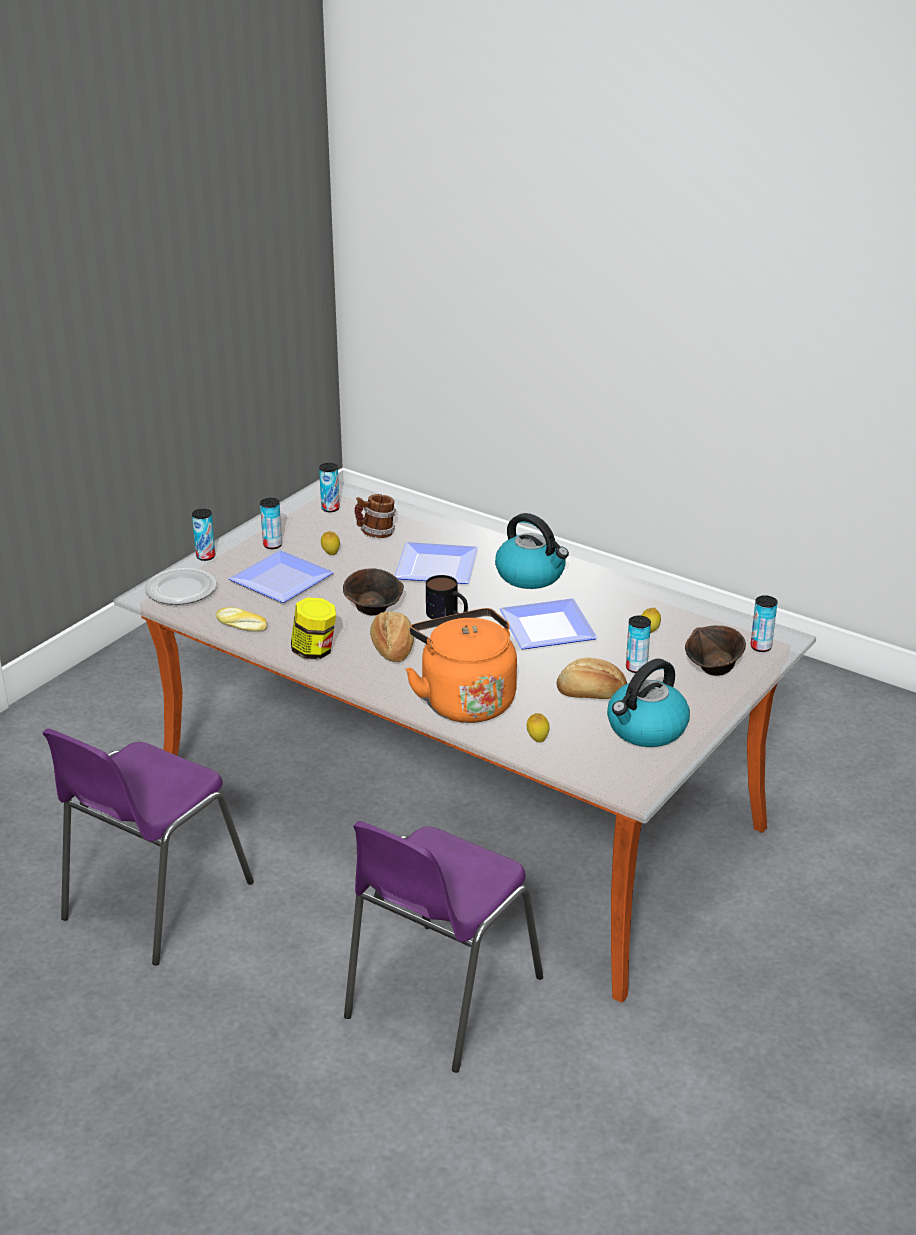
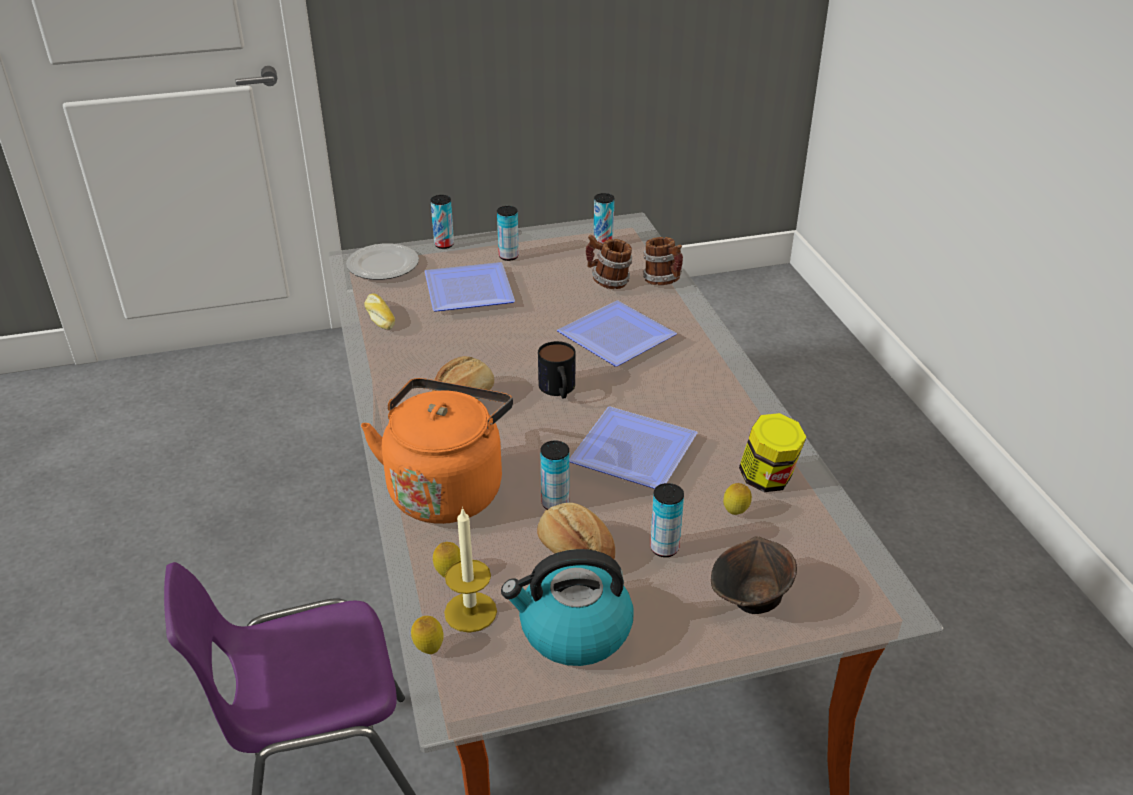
camera: 40 degrees right, 5 degrees up
purple chair [43,728,254,966] -> none
jar [291,597,336,659] -> jar moved to [739,413,806,492]
lemon [321,531,340,555] -> lemon moved to [411,616,443,654]
brown bowl [343,568,404,615] -> none
kettle [495,513,569,589] -> none
can [751,595,777,652] -> can moved to [540,441,569,510]
none -> candle [444,507,497,633]
none -> mug [643,237,683,285]

